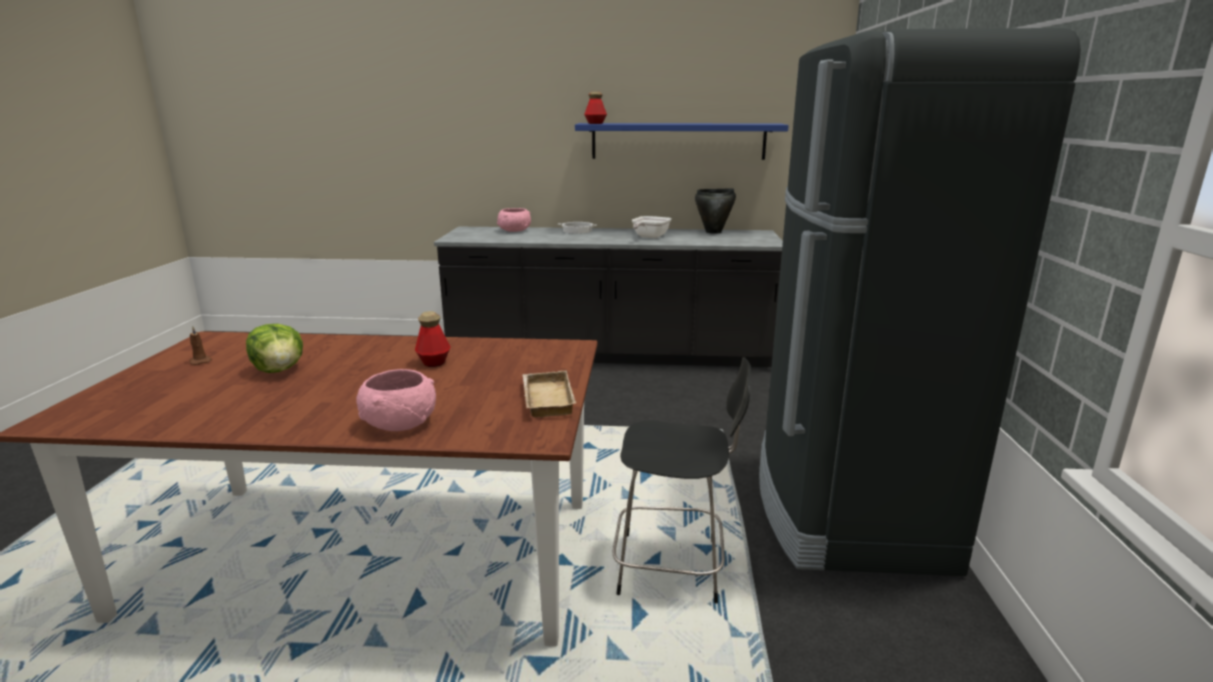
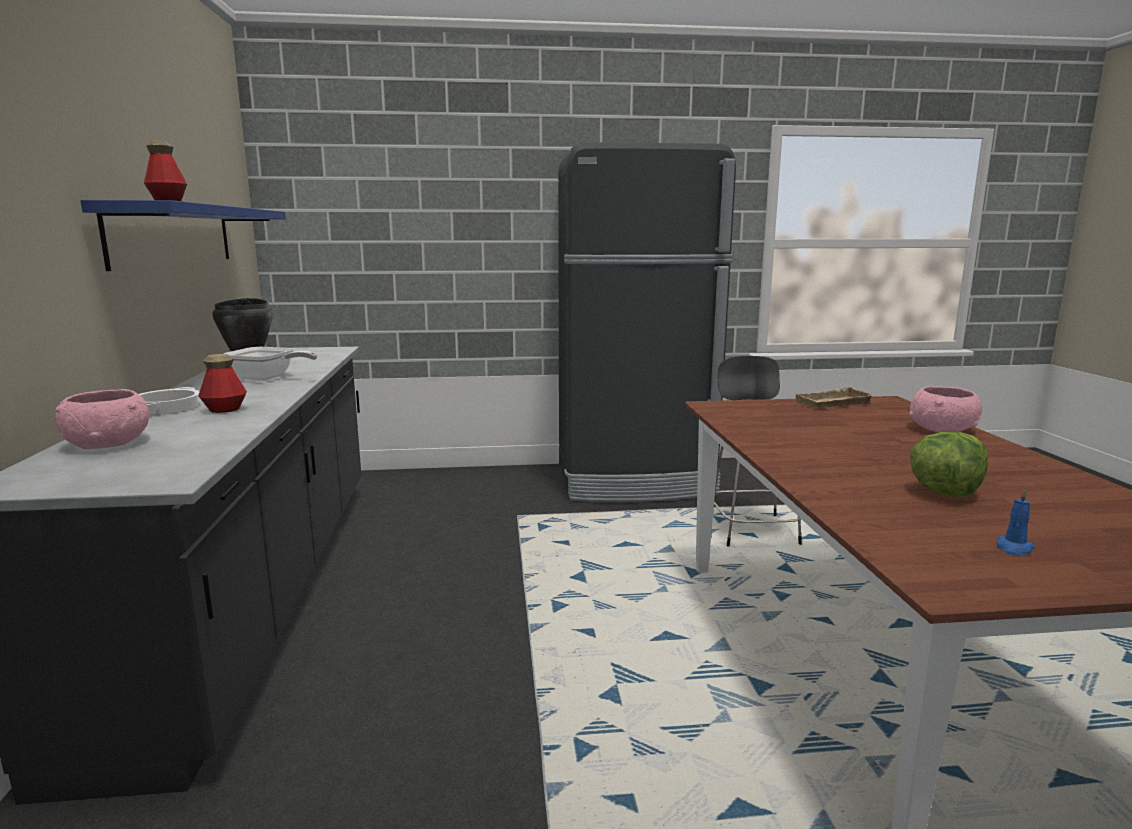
camera: 100 degrees left, 5 degrees down
brown candle [189,327,212,365] -> blue candle [996,488,1035,556]
bottle [415,311,450,367] -> bottle moved to [198,354,247,413]

